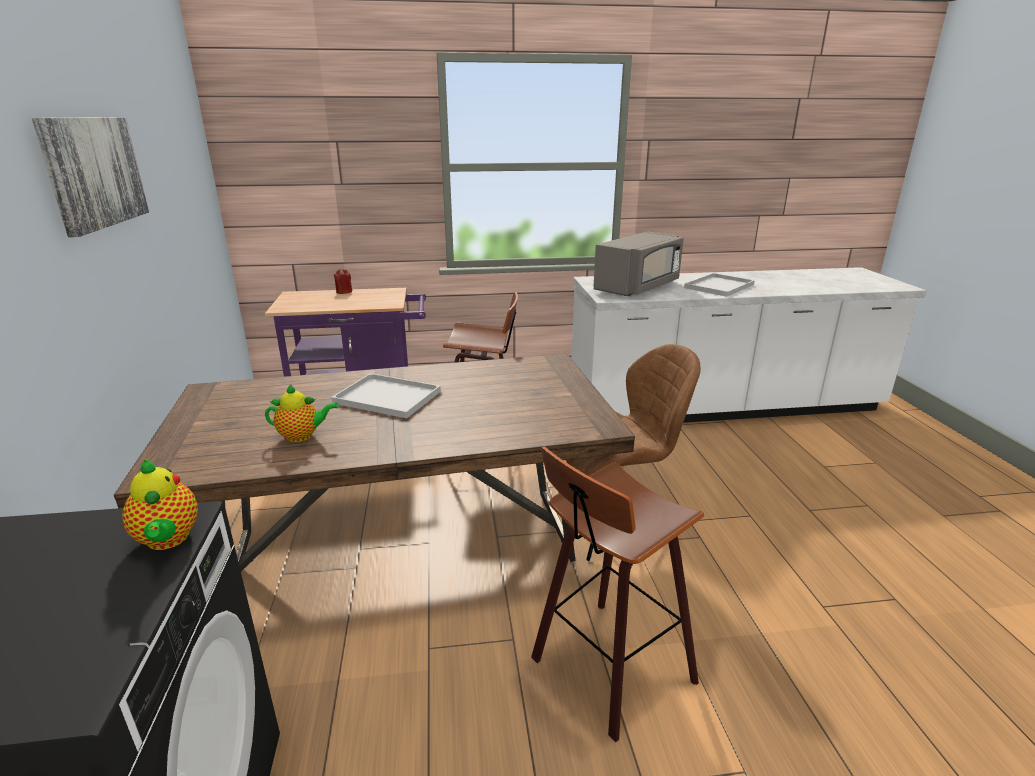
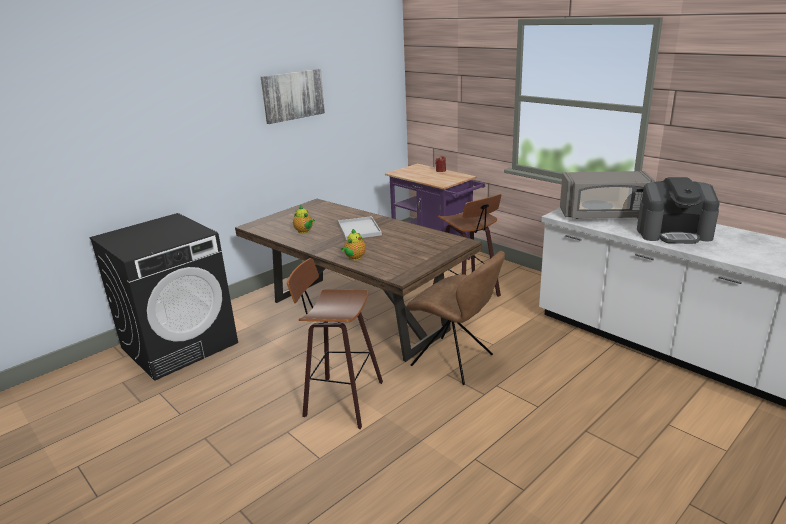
camera: 55 degrees right, 0 degrees up
teapot [122,460,198,550] -> teapot moved to [341,229,366,260]
white tray [684,273,755,297] -> coffee machine [637,177,720,244]

